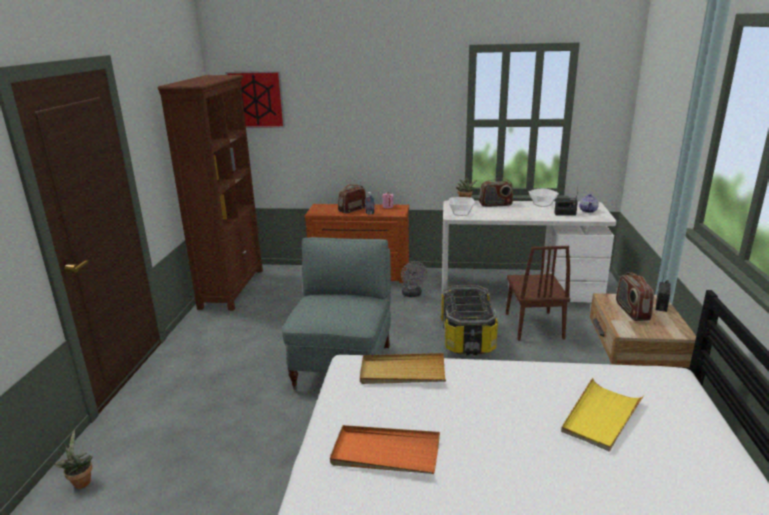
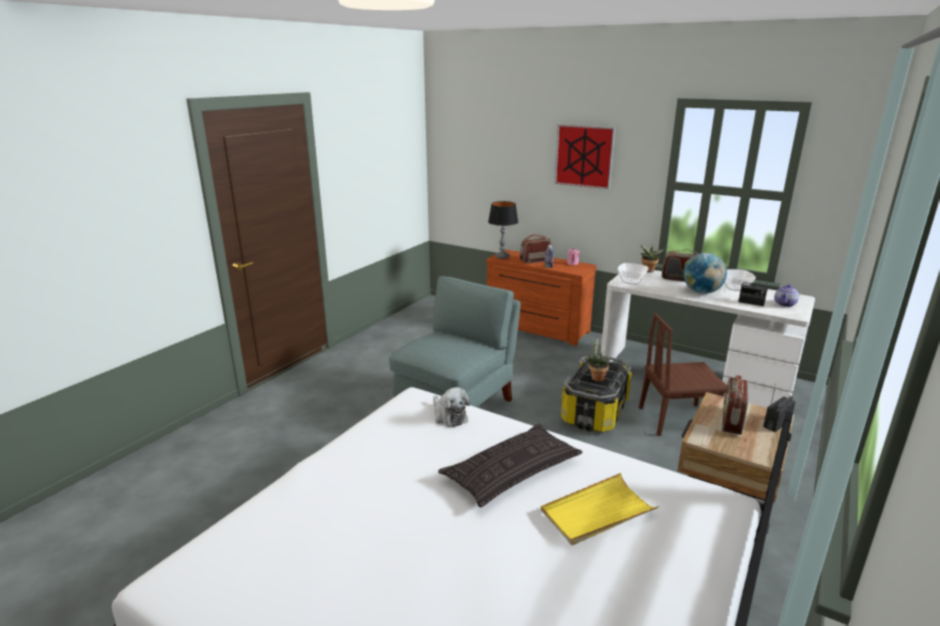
camera: 25 degrees right, 0 degrees up
potted plant [54,429,93,489] -> potted plant moved to [586,337,610,381]
brown bookcase [158,75,263,311] -> none
picture [225,71,285,128] -> picture moved to [554,125,615,189]
orange tray [330,425,440,474] -> none
beige tray [360,353,446,384] -> plush toy [433,387,470,427]
grey fan [401,261,427,297] -> none
brown chair [506,246,570,341] -> brown chair turned 60 degrees clockwise [639,313,727,436]
none -> pillow [438,423,583,507]
none -> table lamp [488,201,518,259]
none -> globe [683,253,727,294]

